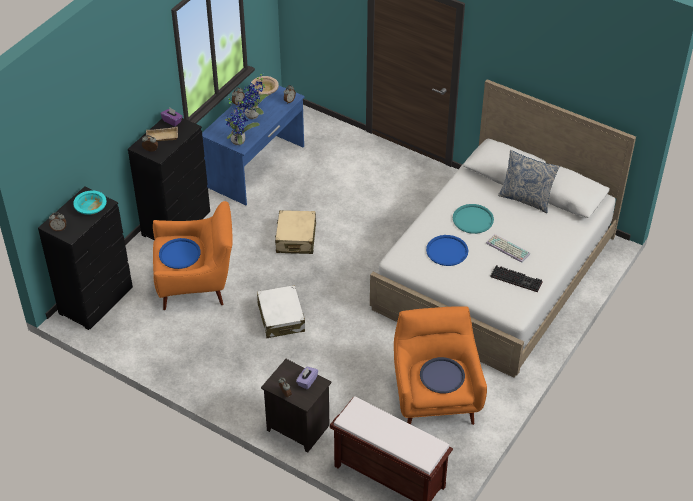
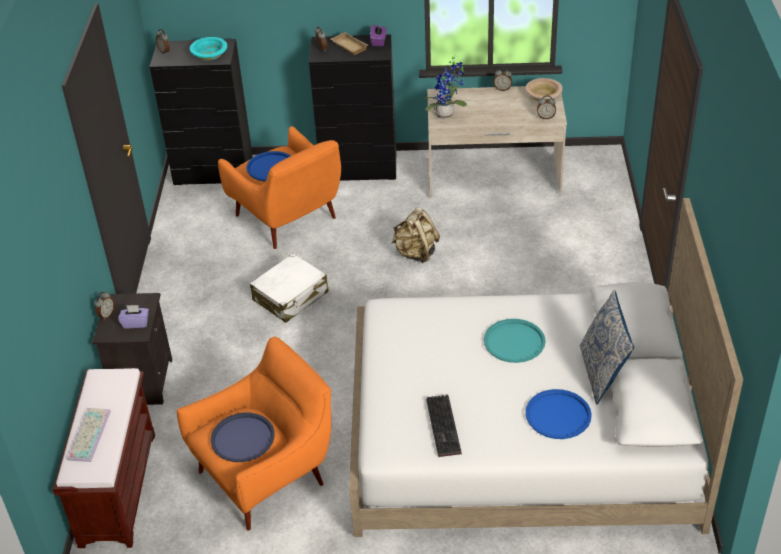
camera: 60 degrees right, 5 degrees down
blue desk [202,86,305,205] -> beige desk [427,86,567,198]
potted plant [234,73,269,119] -> none
beige suitcase [275,210,316,254] -> beige backpack [391,207,440,263]
blue tray [426,235,468,266] -> blue tray moved to [525,389,592,439]
keyboard [486,234,530,263] -> keyboard moved to [68,408,111,462]

